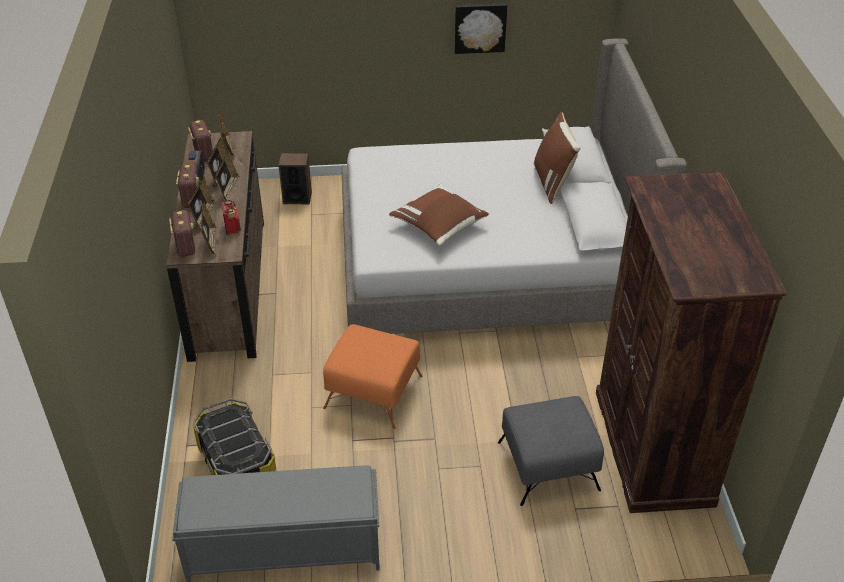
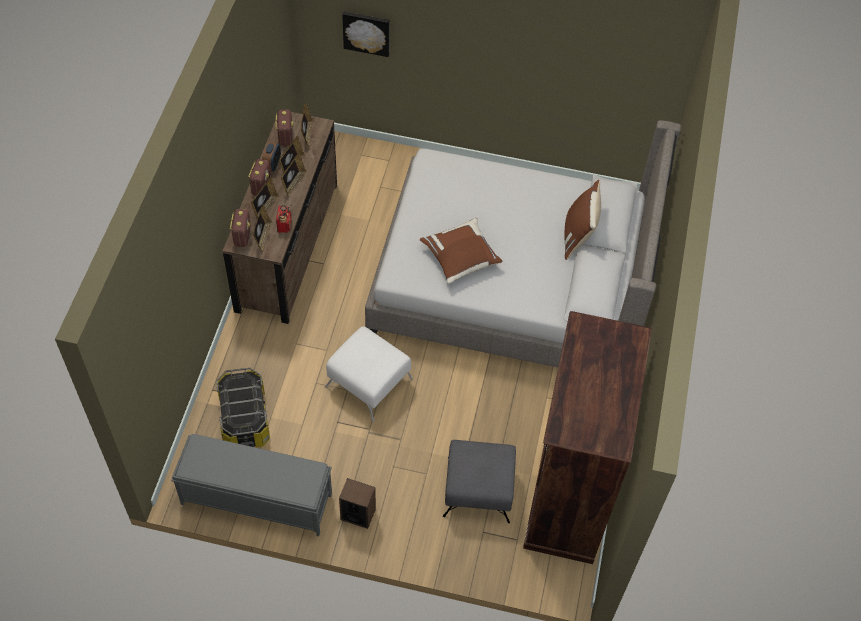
camera: 15 degrees right, 15 degrees up
speaker [279,153,312,204] -> speaker moved to [339,478,376,529]
orange ottoman [323,324,422,429] -> white ottoman [325,326,413,422]
picture [455,3,507,54] -> picture moved to [342,12,390,57]

